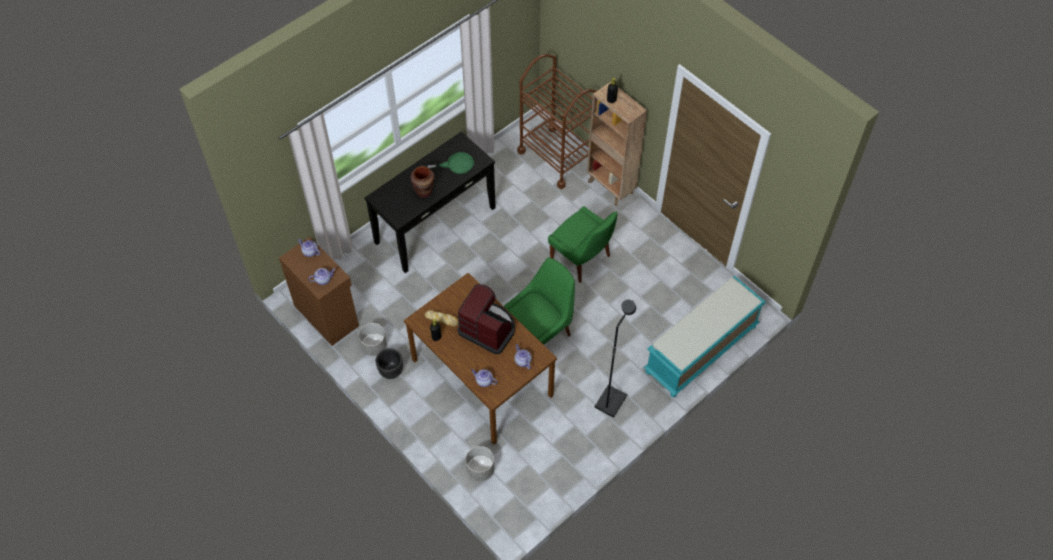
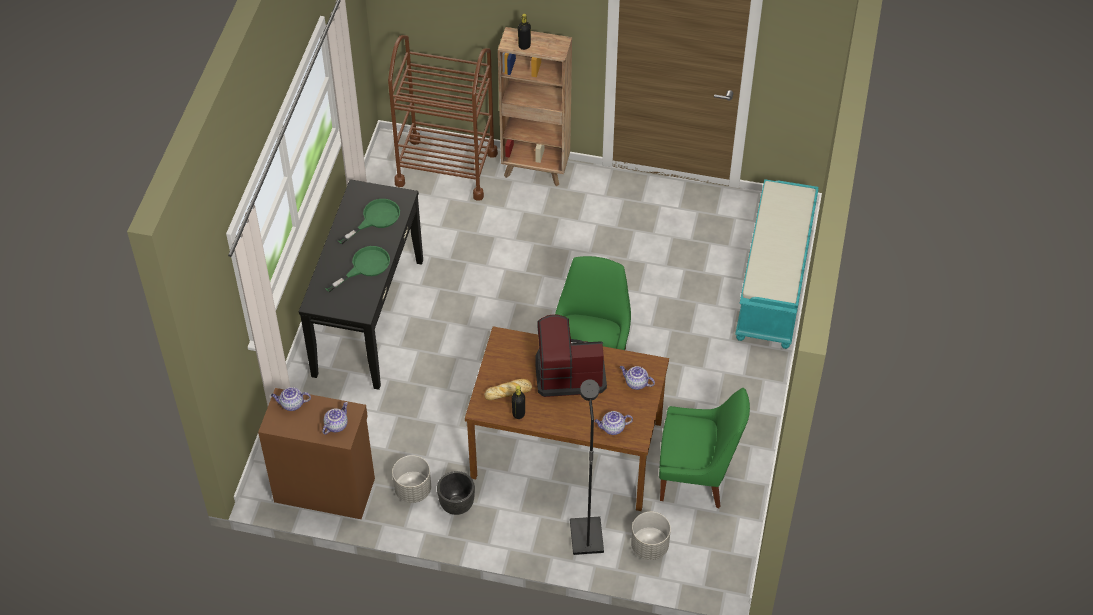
camera: 35 degrees left, 5 degrees down
brown vase [411,166,434,198] -> green frying pan [325,246,390,292]
green chair [548,206,618,283] -> green chair moved to [659,388,750,508]
black floor lamp [595,300,636,418] -> black floor lamp moved to [570,379,604,555]

